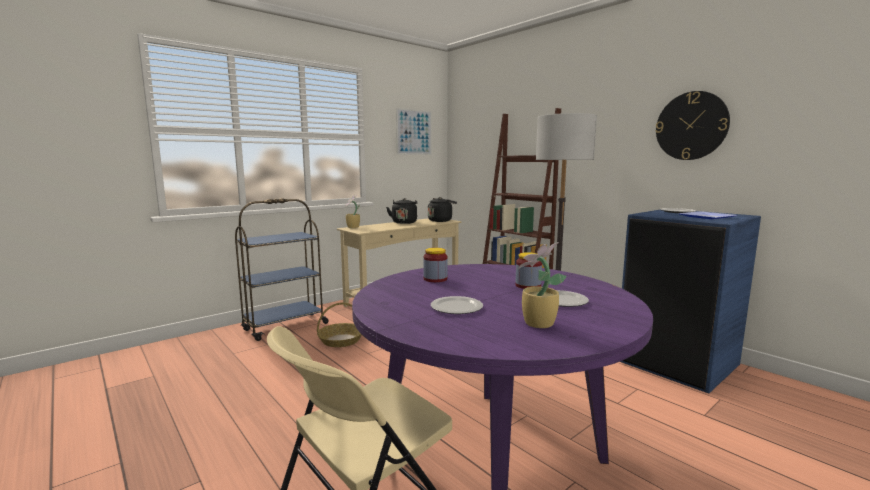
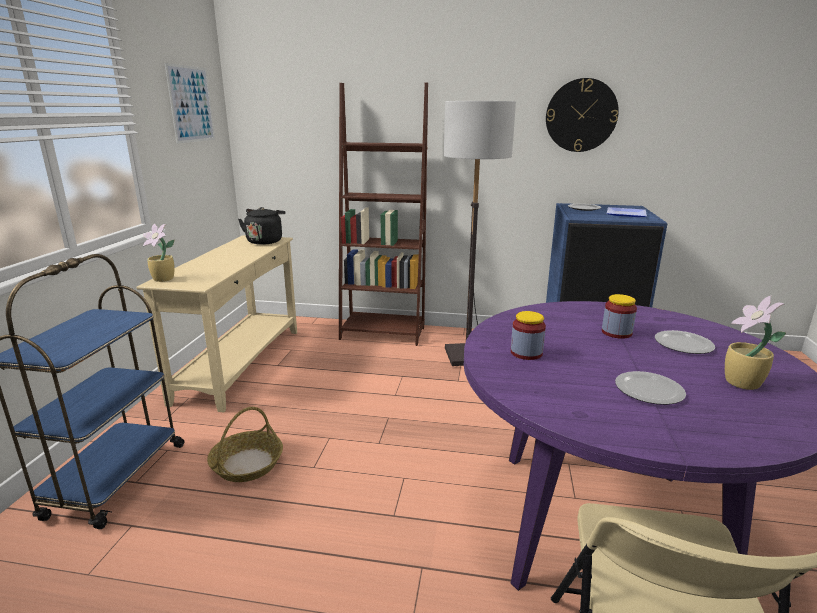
camera: 40 degrees left, 10 degrees up
black kettle [386,198,417,224] -> none

